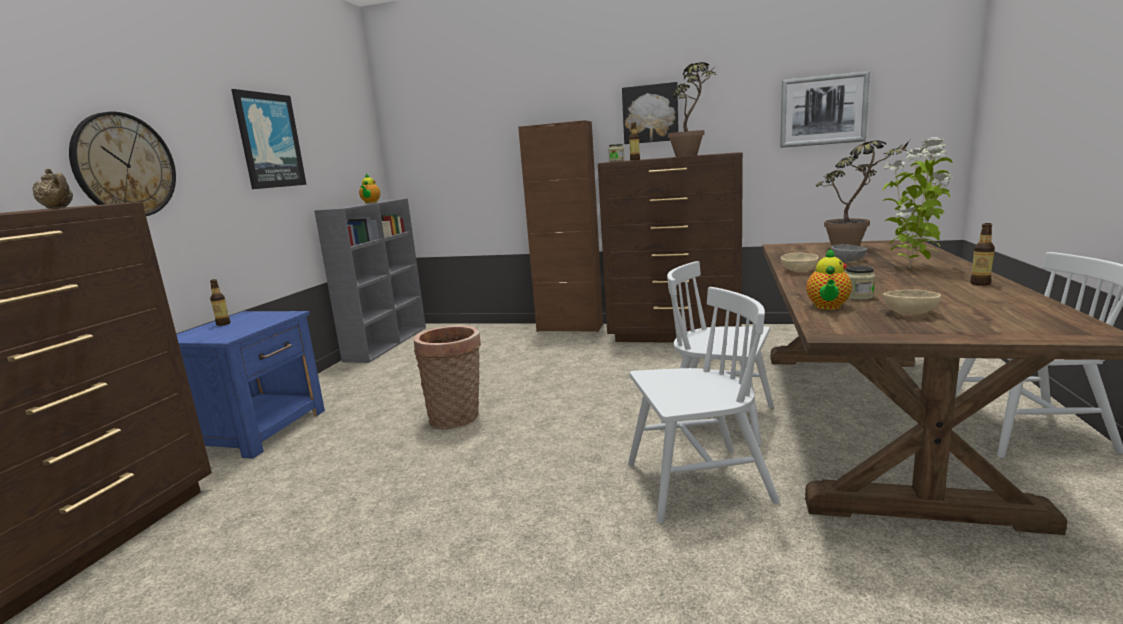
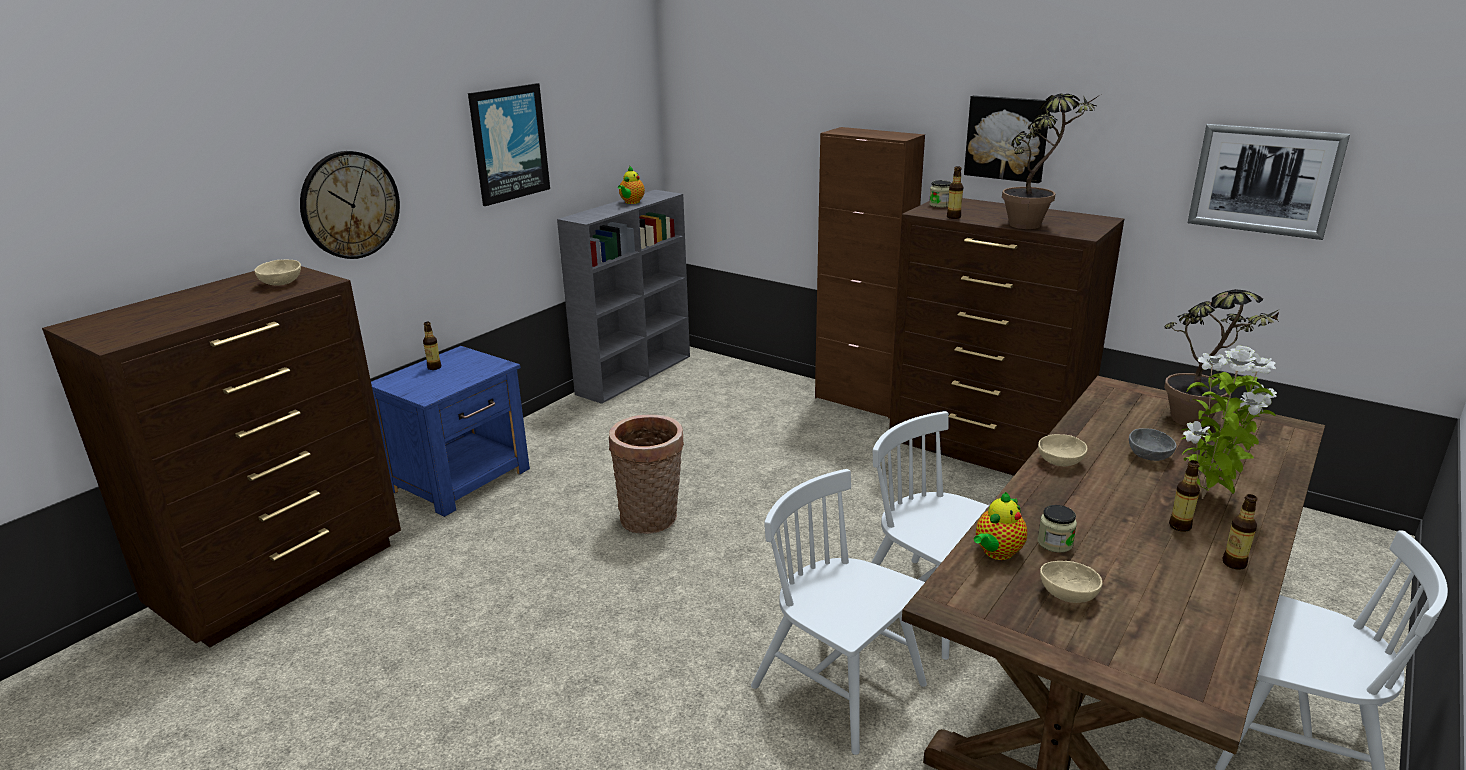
camera: 20 degrees right, 10 degrees up
beige teapot [32,168,73,209] -> beige bowl [254,260,301,285]
white chair [628,287,780,524] -> white chair turned 150 degrees counterclockwise [751,469,927,755]
none -> bottle [1169,460,1200,532]

